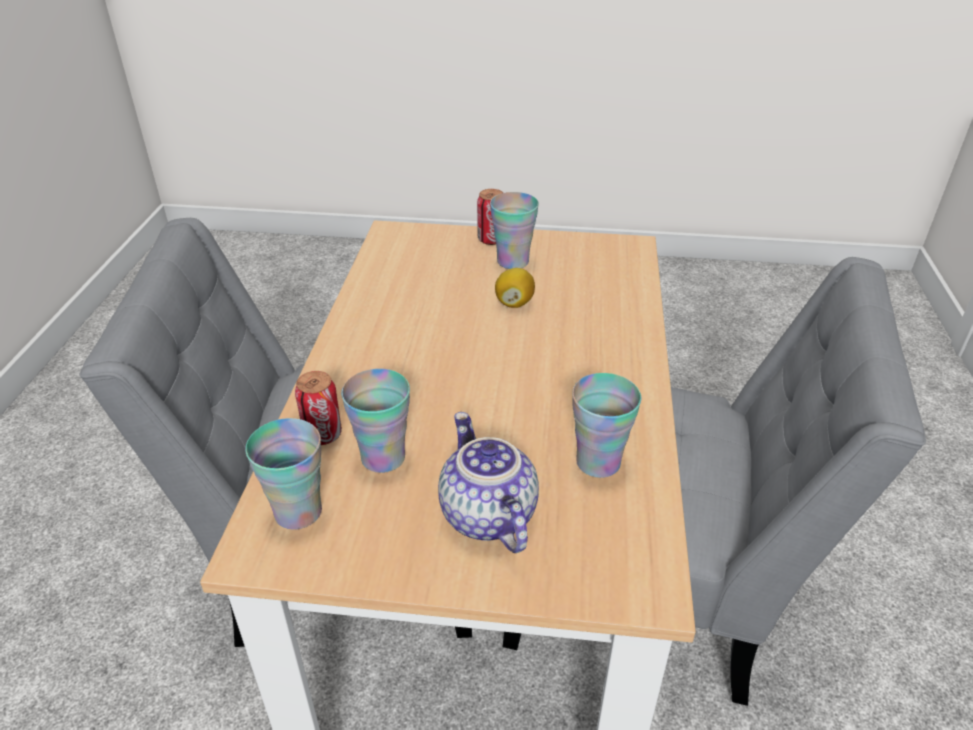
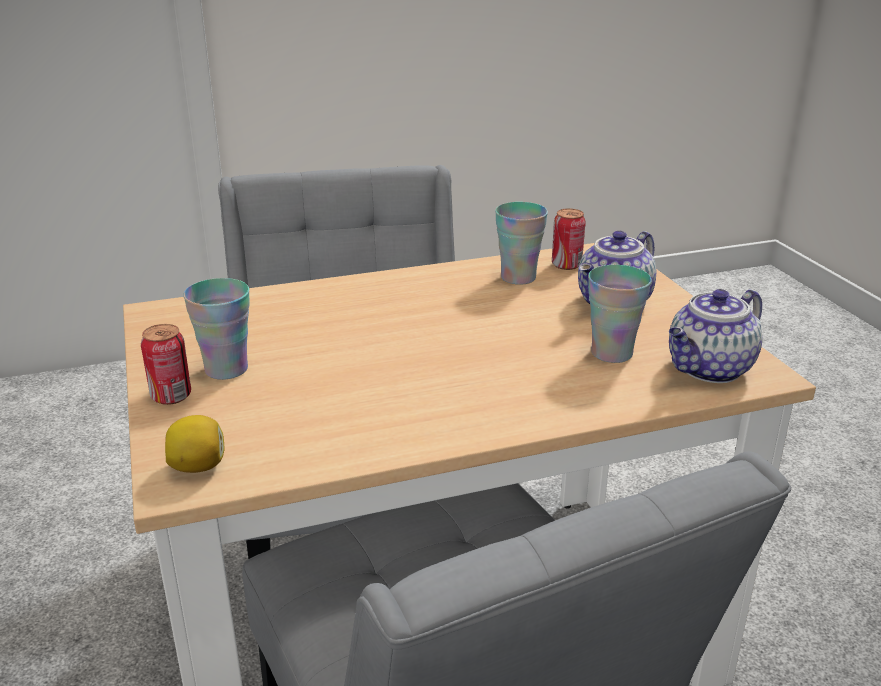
camera: 115 degrees left, 10 degrees down
cup [245,418,322,530] -> teapot [669,289,762,383]
can [295,371,342,445] -> can moved to [552,208,586,270]
lemon [495,268,535,308] -> lemon moved to [165,415,225,473]

